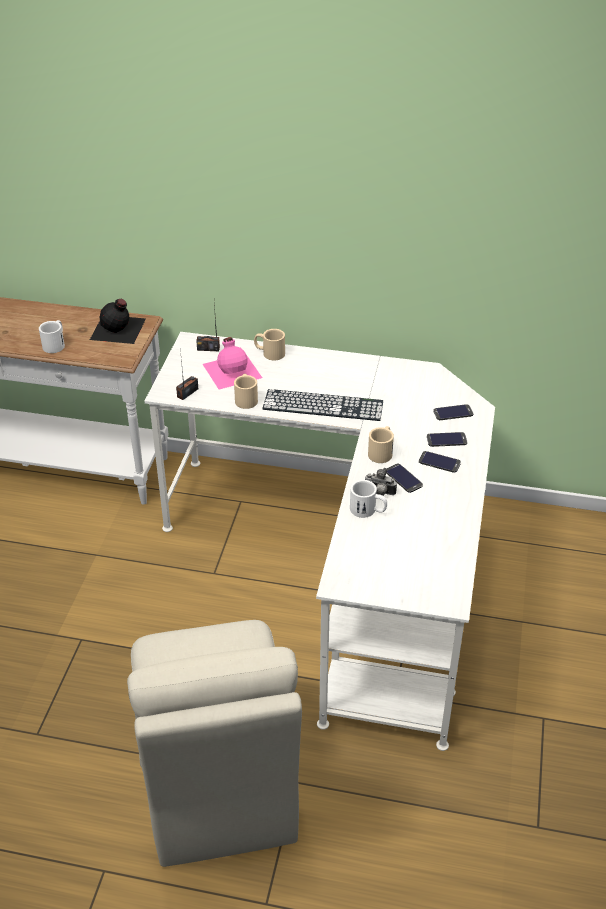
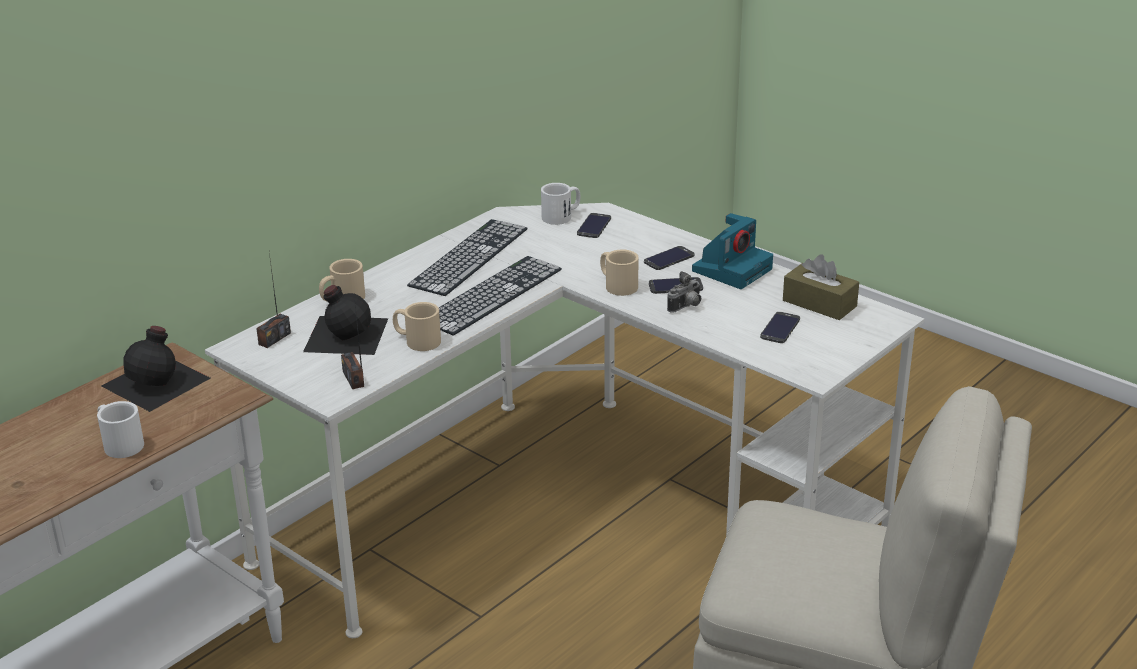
camera: 60 degrees left, 10 degrees down
pink bottle [203,337,262,389] -> black bottle [303,285,388,355]
white mug [350,480,387,518] -> white mug moved to [541,183,580,225]
phone [427,432,467,447] -> phone moved to [760,312,800,343]
none -> keyboard [407,219,528,296]
none -> camera [692,213,773,289]
none -> brown tissue box [783,254,859,320]

